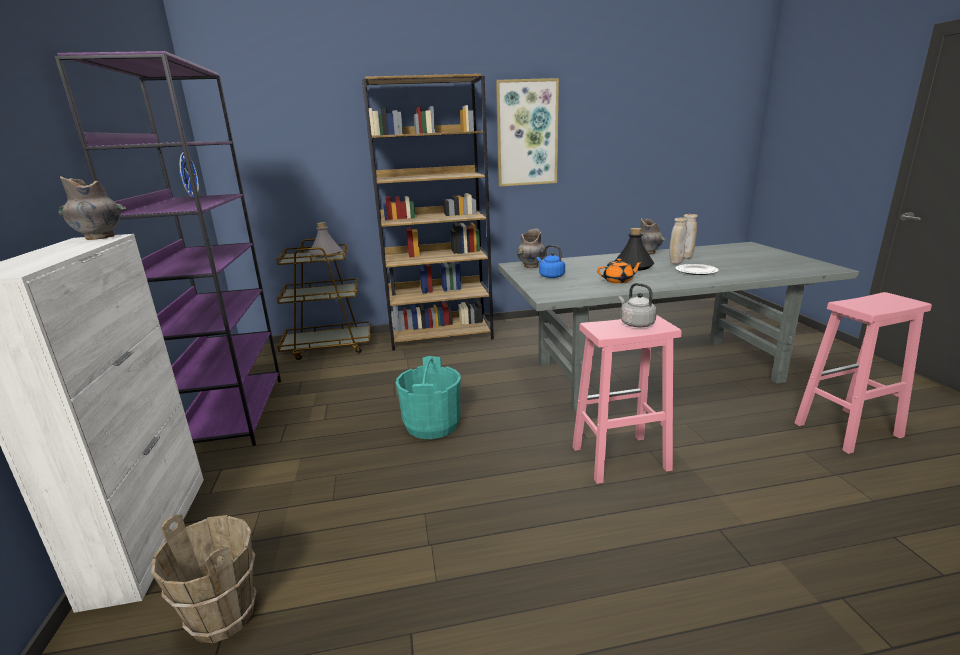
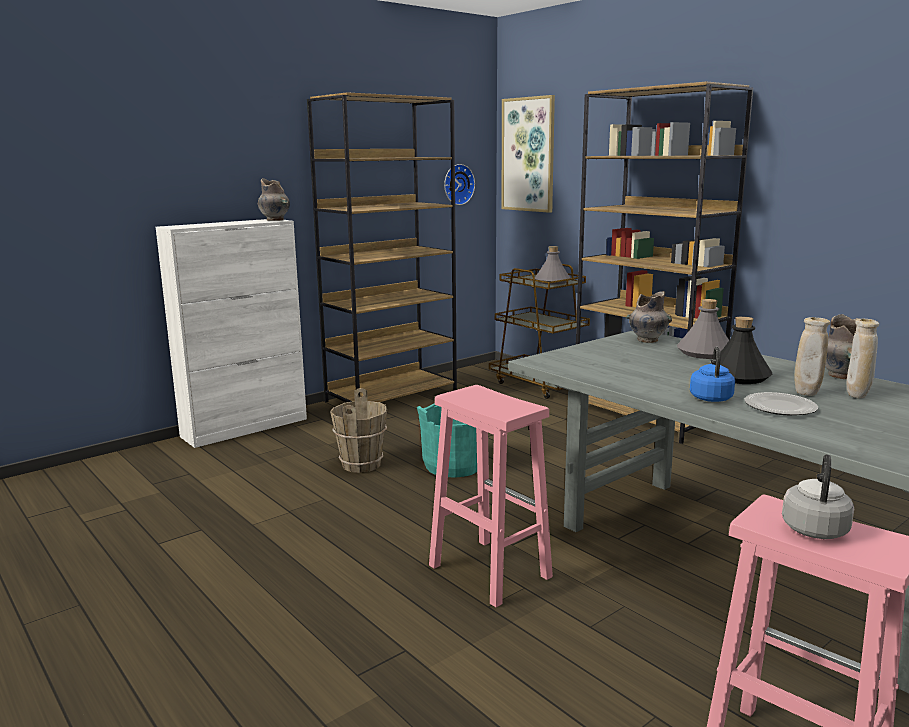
camera: 60 degrees right, 5 degrees down
purple bookcase [54,51,281,446] -> brown bookcase [307,92,457,403]
brown bucket [151,514,256,643] -> brown bucket moved to [330,388,387,473]
picture [496,78,559,187] -> picture moved to [502,95,555,213]
blue kettle [537,245,565,278] -> blue kettle moved to [690,347,735,402]
orange teapot [597,258,642,284] -> none
grey kettle [619,283,657,327] -> grey kettle moved to [782,454,854,539]
none -> grey bottle [677,299,729,359]

